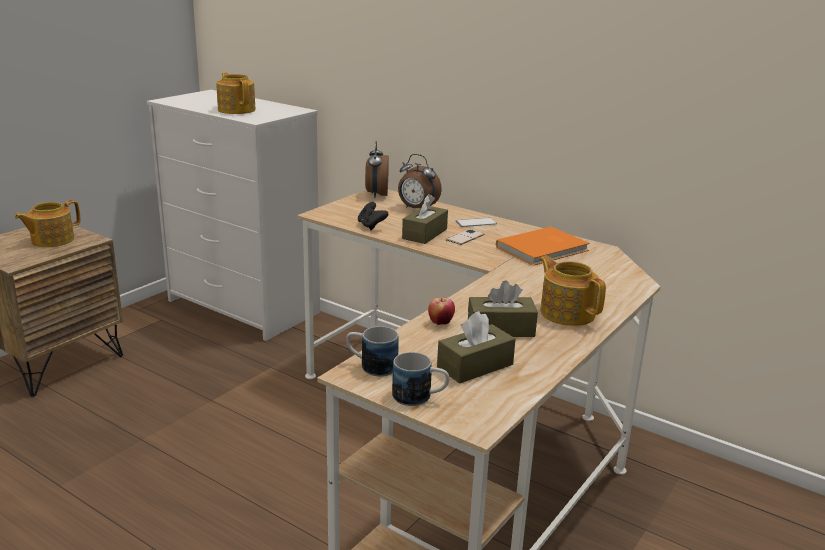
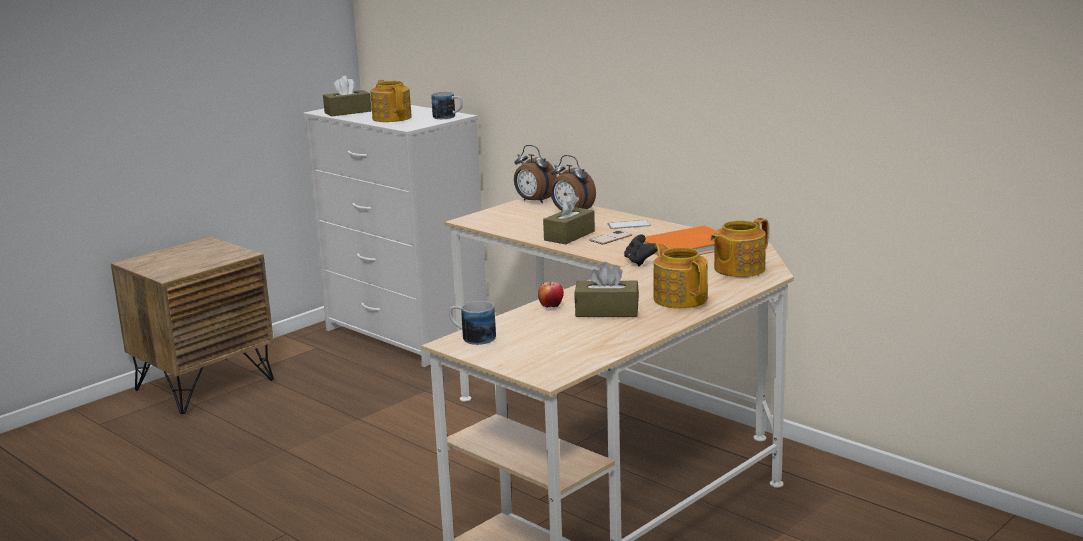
camera: 10 degrees right, 5 degrees down
teapot [14,200,81,247] -> teapot moved to [710,218,769,277]
black game controller [358,202,389,230] -> black game controller moved to [624,235,658,266]
alarm clock [365,141,389,198] -> alarm clock turned 60 degrees counterclockwise [514,145,557,203]
mug [392,352,449,406] -> mug moved to [432,92,463,119]
brown tissue box [437,311,516,384] -> brown tissue box moved to [323,76,372,117]

